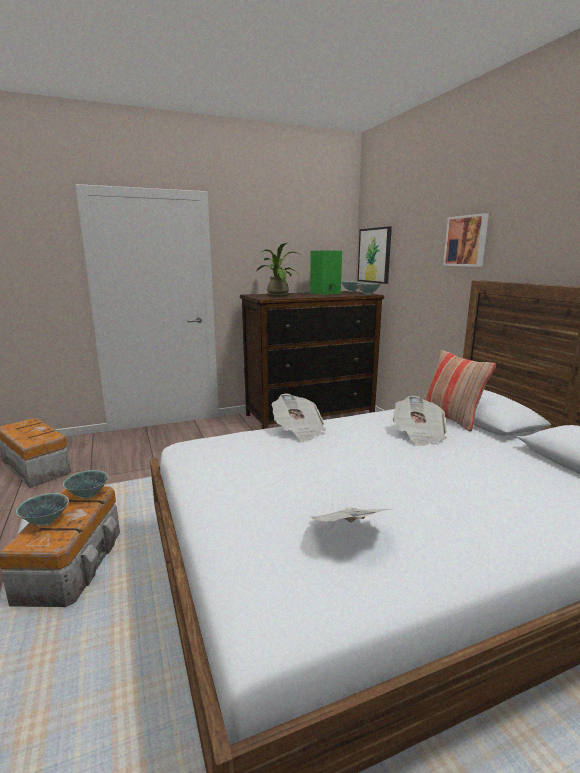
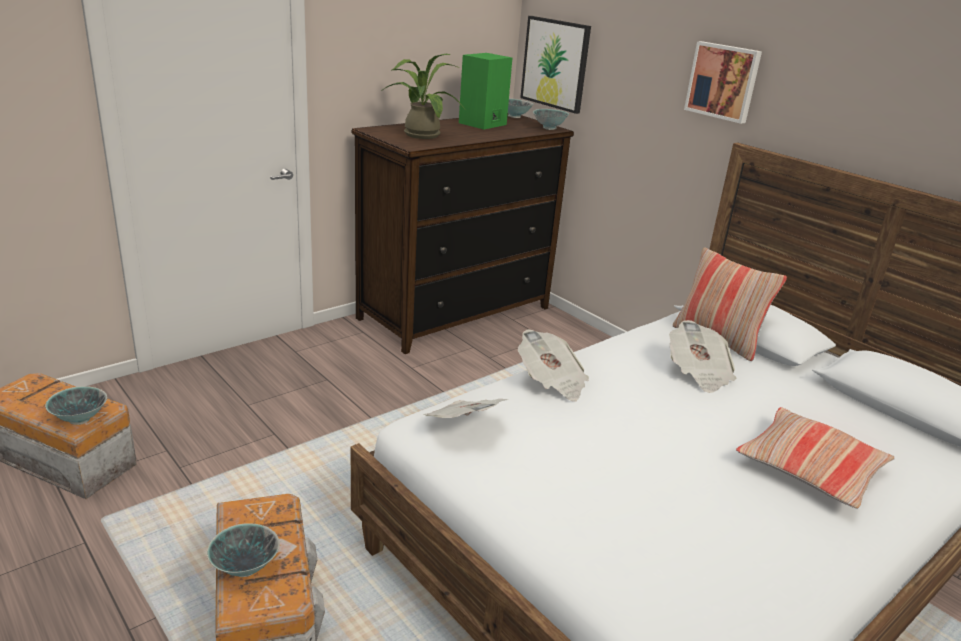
camera: 20 degrees left, 10 degrees up
bowl [63,470,109,499] -> bowl moved to [45,386,107,425]
newspaper [311,507,394,522] -> newspaper moved to [423,399,509,418]
none -> pillow [736,407,895,509]

